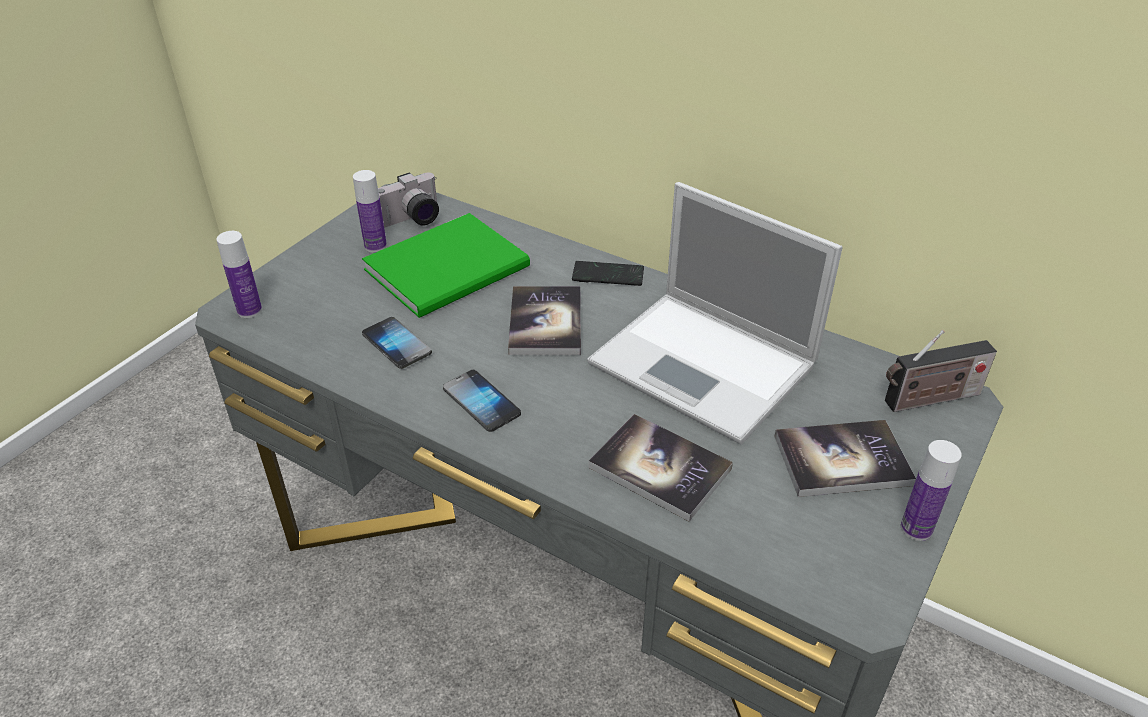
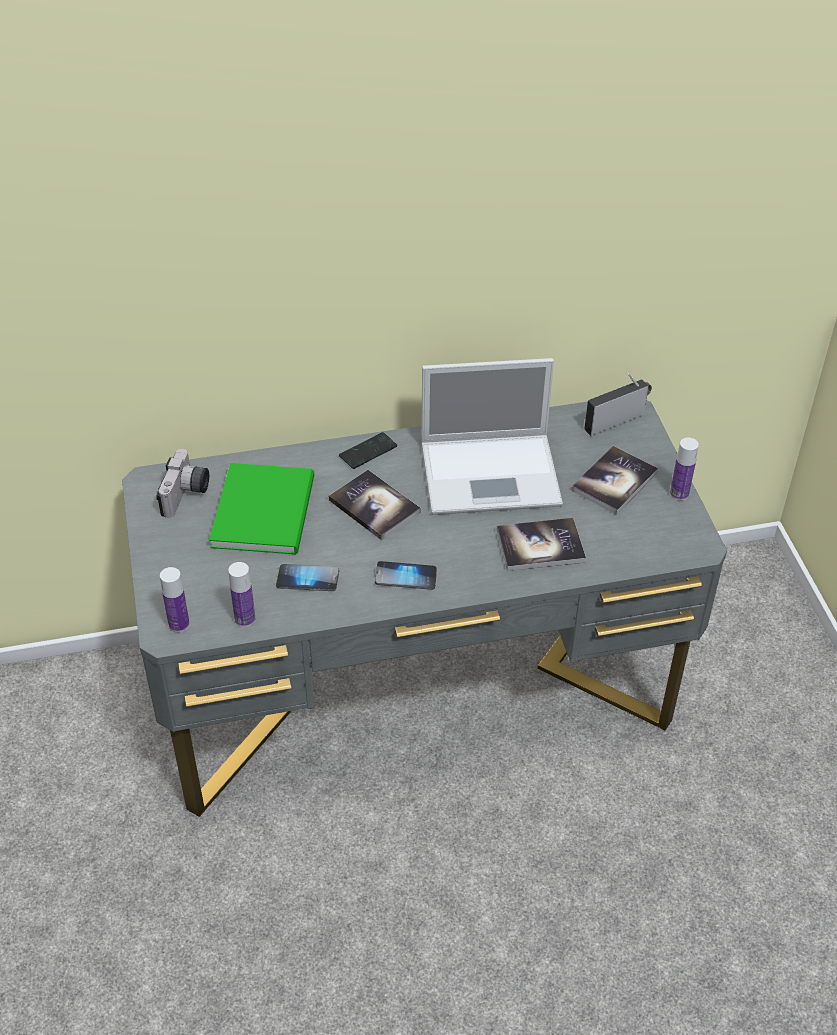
camera: 45 degrees left, 5 degrees up
bottle [353,170,387,253] -> bottle moved to [228,562,255,627]
radio [885,330,997,412] -> radio turned 150 degrees counterclockwise [584,373,652,436]

